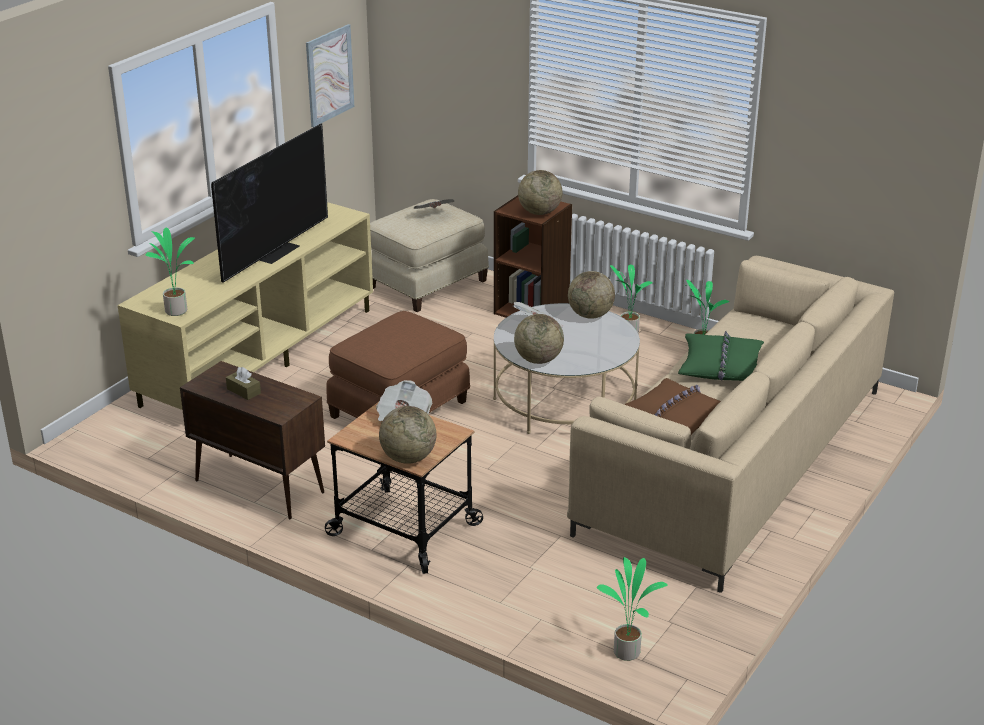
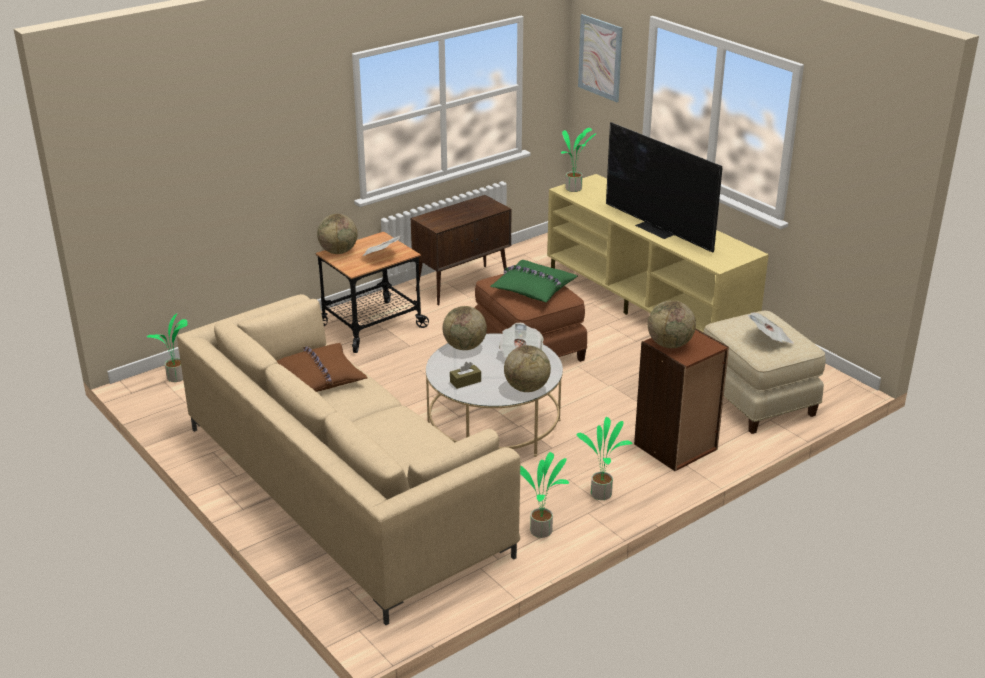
camera: 110 degrees right, 0 degrees up
brown tissue box [226,367,261,400] -> brown tissue box moved to [450,362,481,389]
picture [306,24,354,127] -> picture moved to [578,14,623,102]
green pillow [678,331,764,381] -> green pillow moved to [490,260,578,302]

